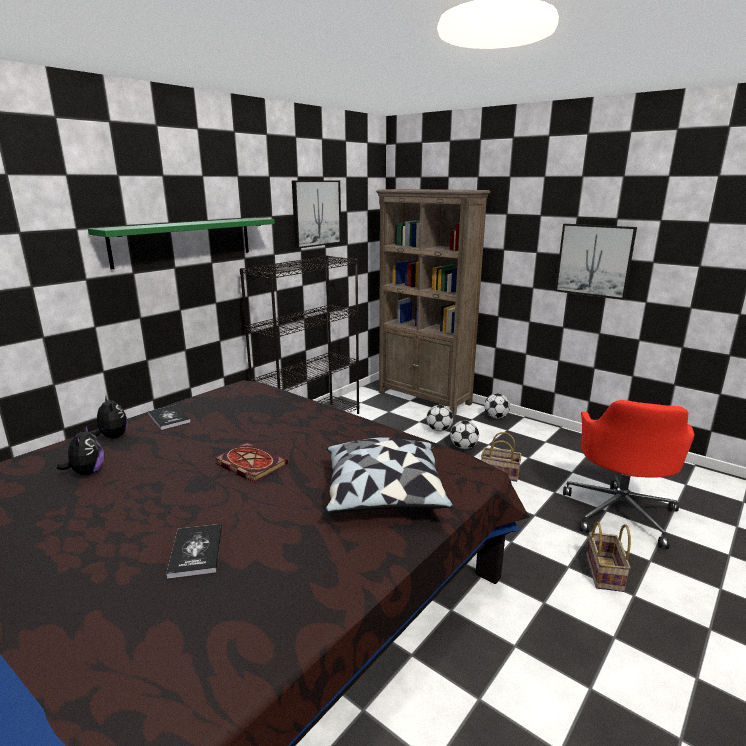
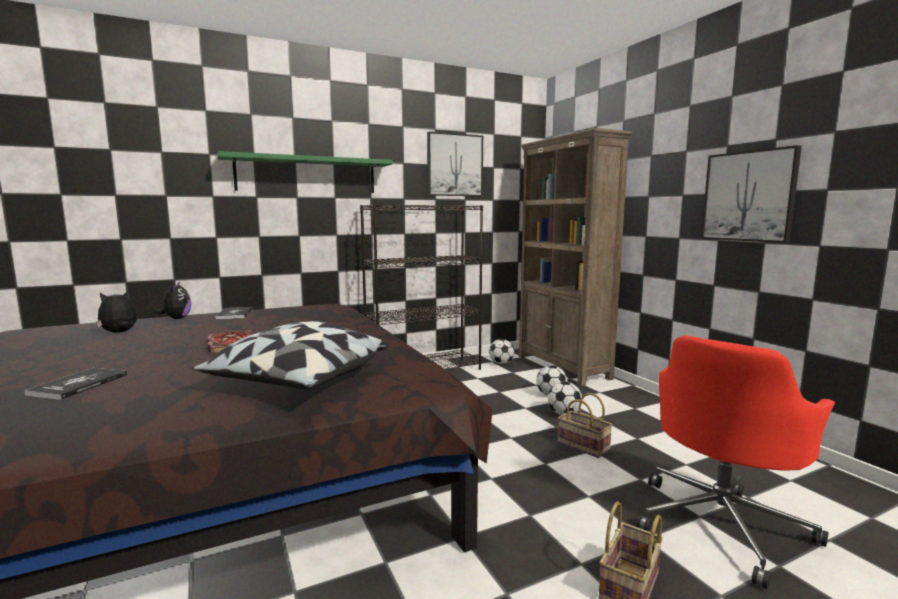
camera: 25 degrees right, 10 degrees down
plush toy [57,424,104,475] -> plush toy turned 150 degrees counterclockwise [96,290,137,333]
football [484,393,510,419] -> football moved to [489,339,514,364]

